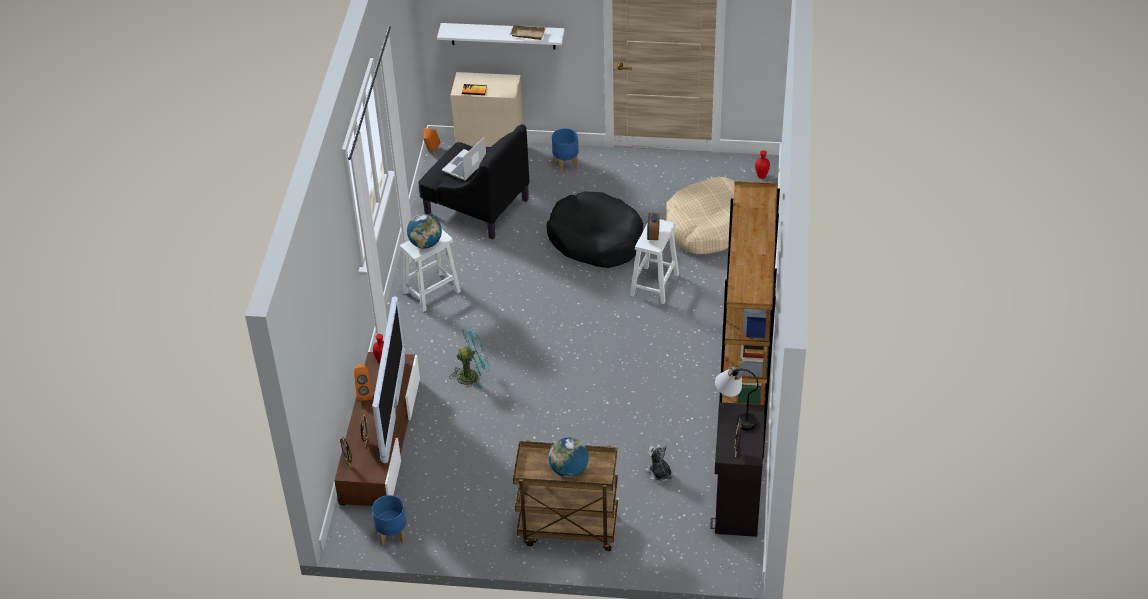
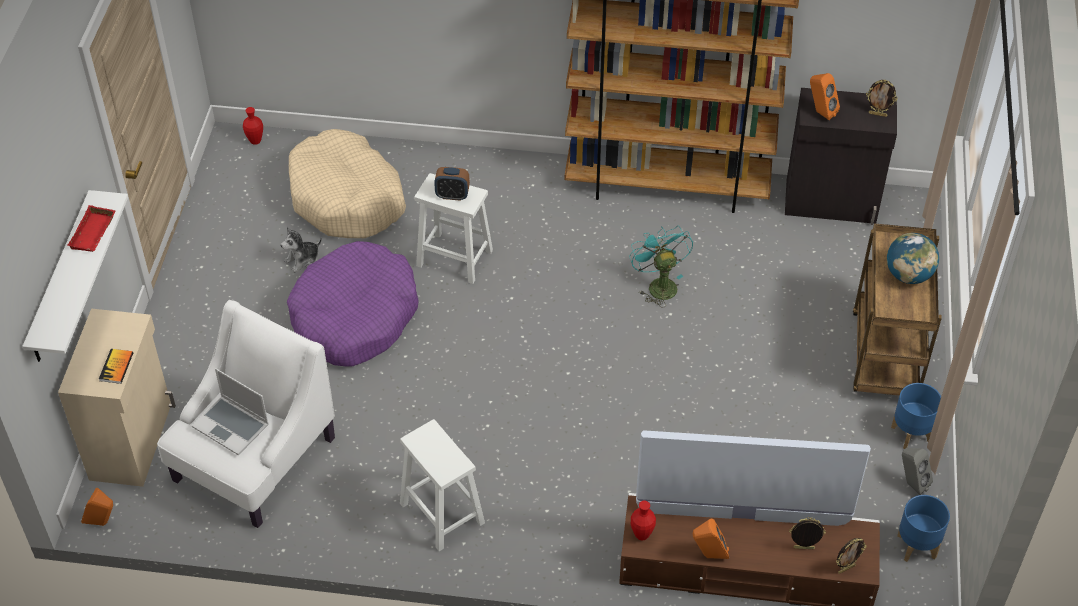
camera: 90 degrees left, 5 degrees up
globe [407,214,442,249] -> none
black armchair [418,124,529,240] -> white armchair [157,300,335,528]
turquoise fan [449,327,489,388] -> turquoise fan moved to [629,225,693,307]
beige tray [510,24,546,40] -> red tray [67,205,116,252]
black dog bed [547,191,643,268] -> purple dog bed [287,241,419,367]
blue planter [552,128,578,172] -> blue planter moved to [891,383,941,449]
plush toy [645,445,672,483] -> plush toy moved to [280,227,322,273]
table lamp [715,367,759,431] -> orange speaker [810,73,840,120]
none -> grey speaker [902,448,933,495]

